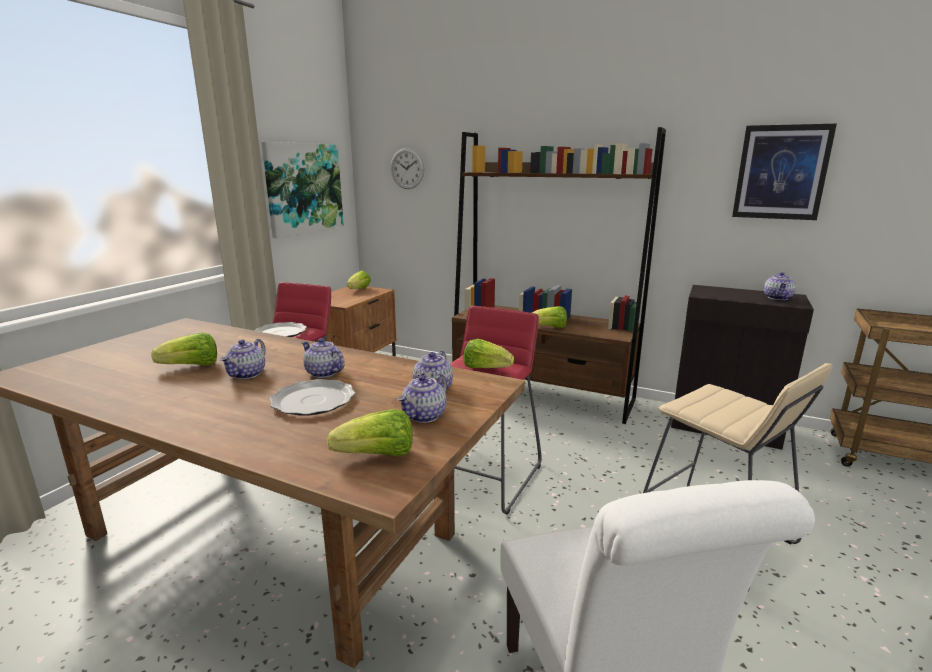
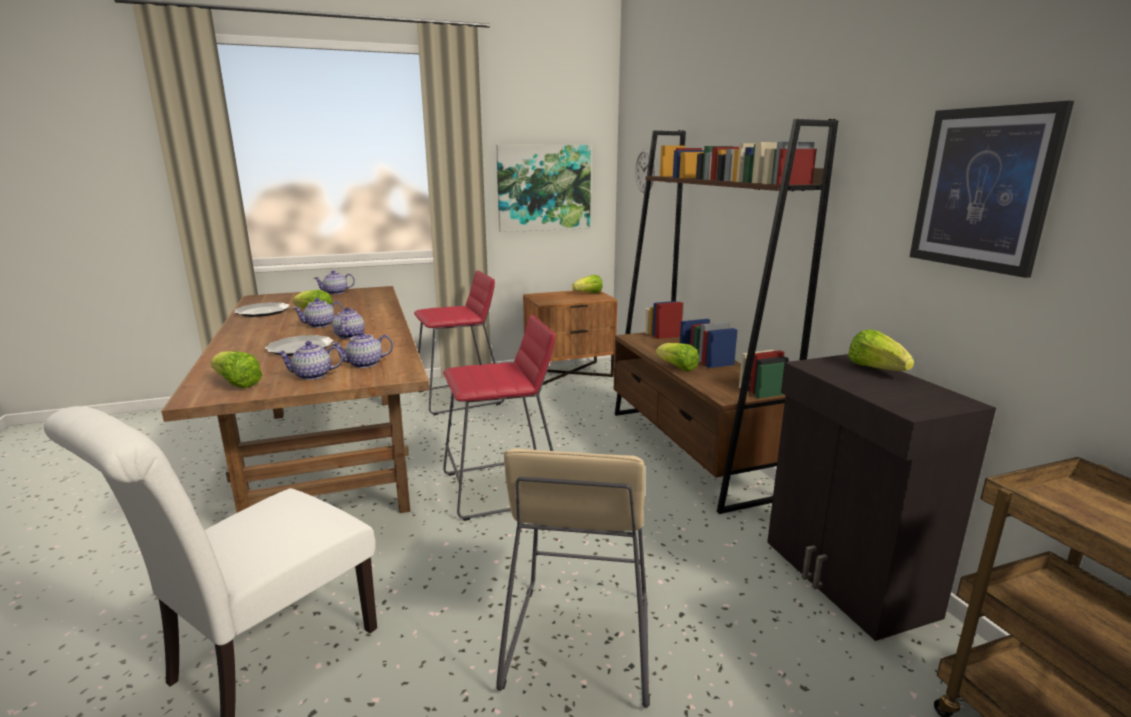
camera: 45 degrees right, 0 degrees up
plate [255,322,307,337] -> plate moved to [234,302,290,317]
lettuce [463,339,514,368] -> lettuce moved to [848,329,914,371]
teapot [764,272,796,300] -> teapot moved to [314,270,355,294]

